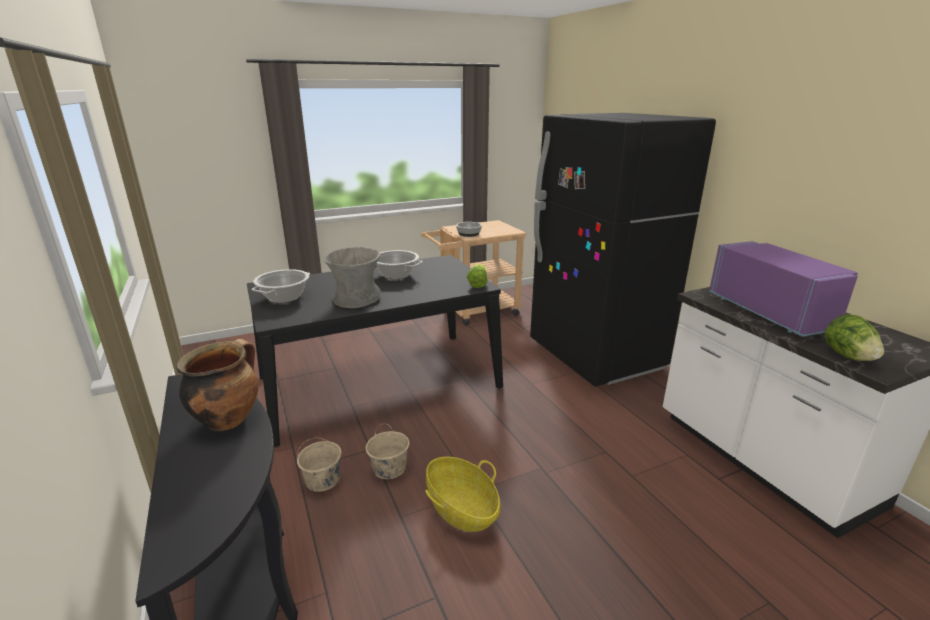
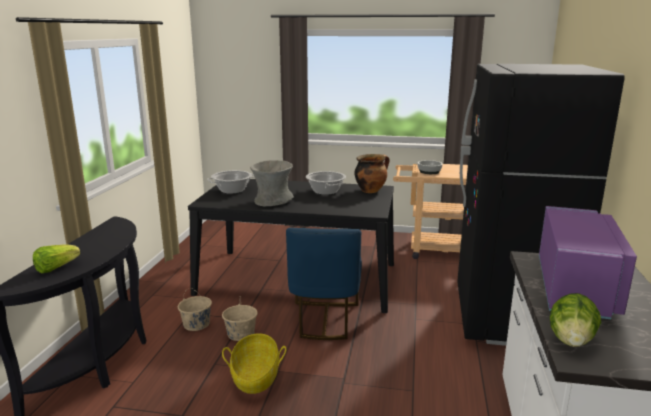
camera: 35 degrees right, 5 degrees down
cooking pot [177,339,259,431] -> cooking pot moved to [354,154,390,193]
lettuce [467,264,488,288] -> lettuce moved to [33,244,80,273]
none -> blue chair [286,228,362,340]

